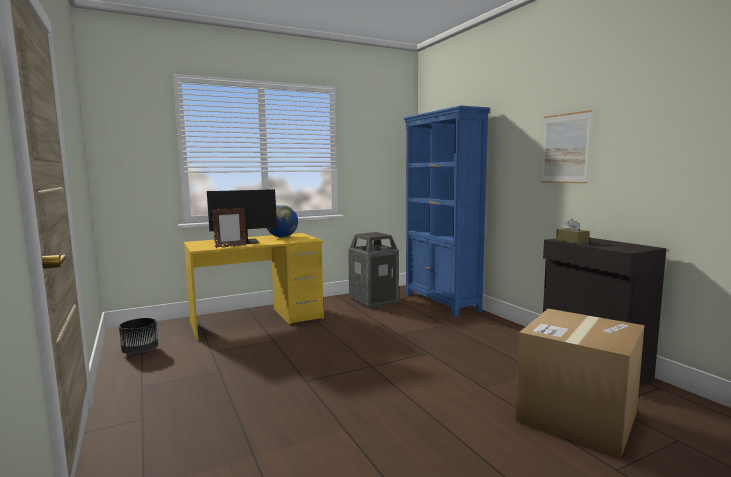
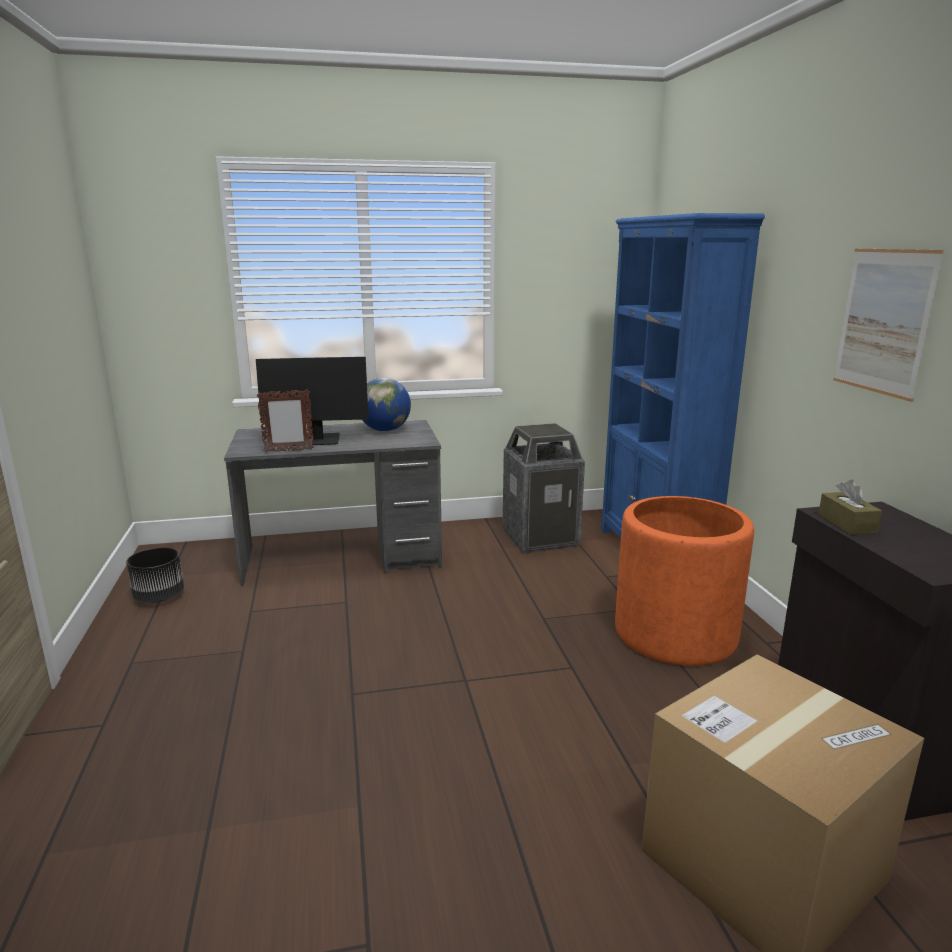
camera: 15 degrees right, 10 degrees up
yellow desk [184,233,324,340] -> grey desk [224,420,442,586]
none -> orange planter [615,496,754,666]

